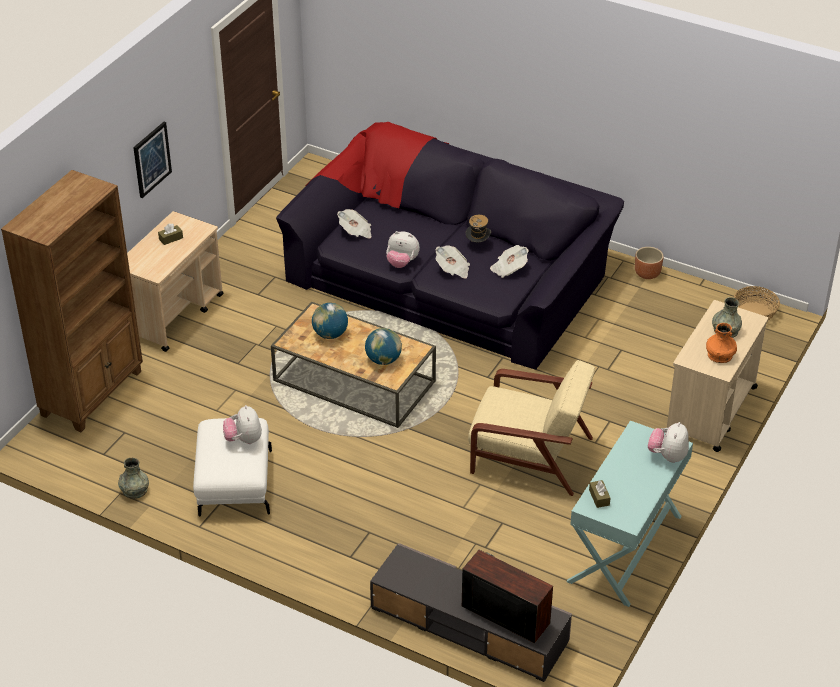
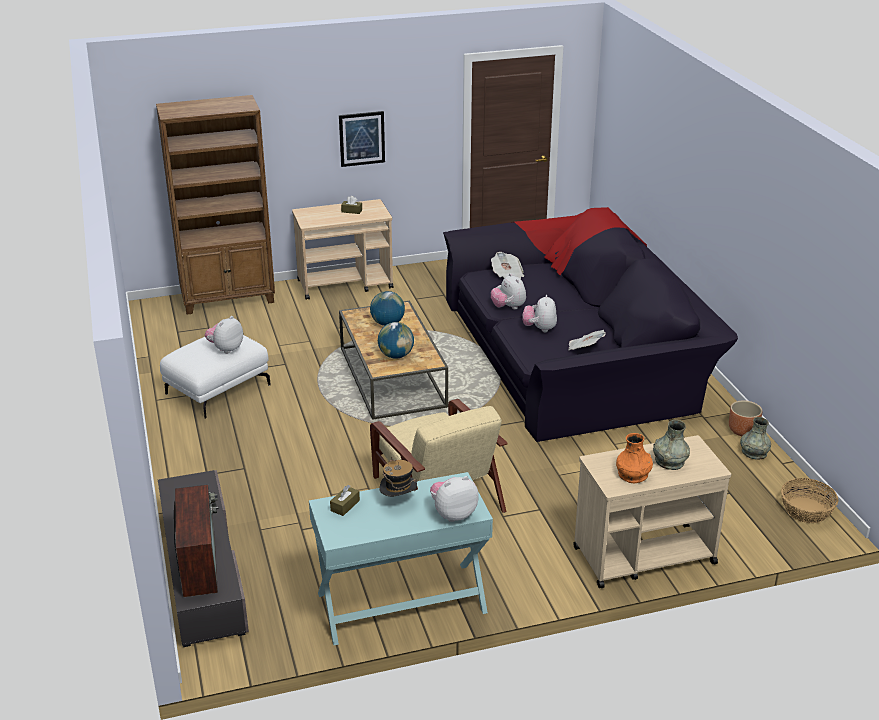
camera: 45 degrees right, 10 degrees down
grey vase [118,458,149,499] -> grey vase moved to [740,417,771,460]
newspaper [435,245,470,279] -> plush toy [522,295,557,332]
hat [466,215,491,243] -> hat moved to [380,457,418,497]

